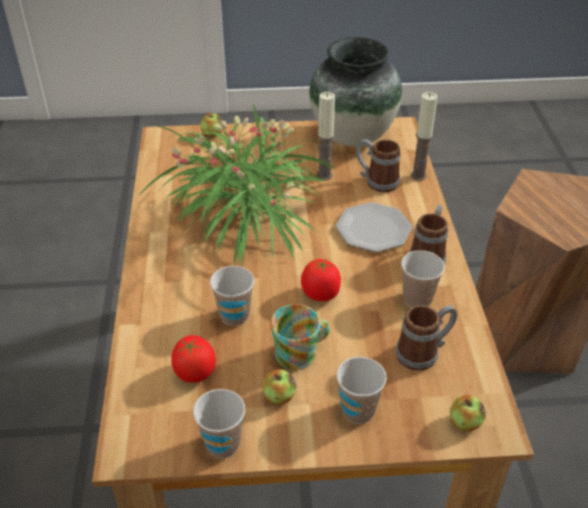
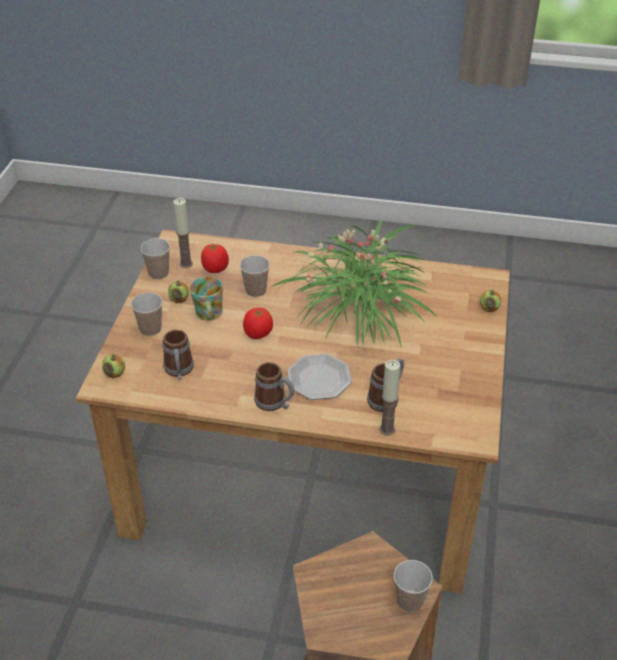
camera: 105 degrees right, 0 degrees up
vase [309,37,402,147] -> none
candle [317,92,335,180] -> candle moved to [173,198,193,268]
cup [401,250,445,307] -> cup moved to [394,560,433,612]

